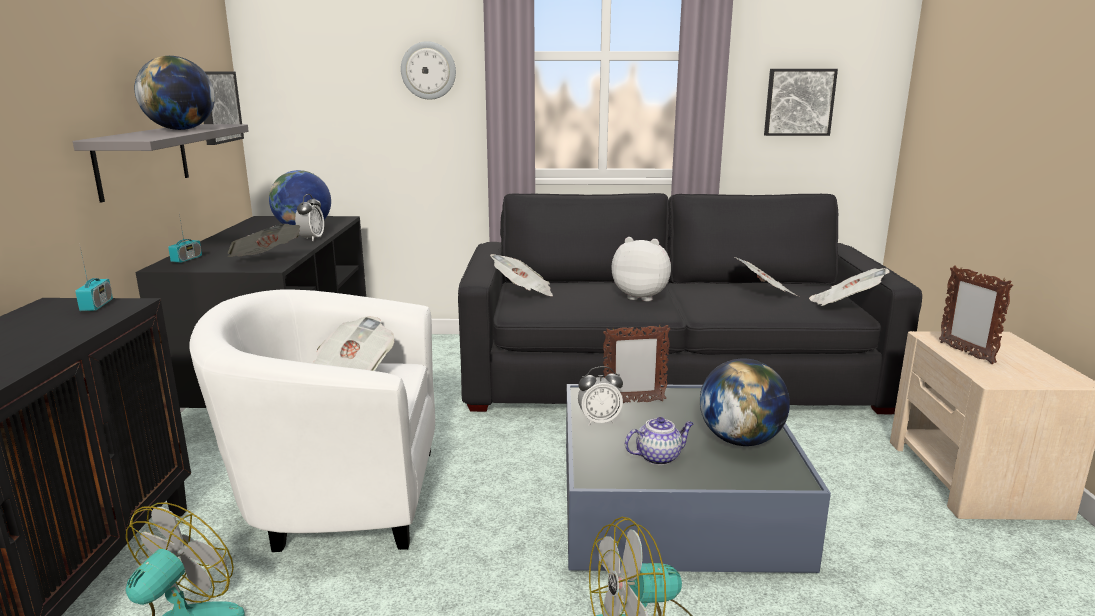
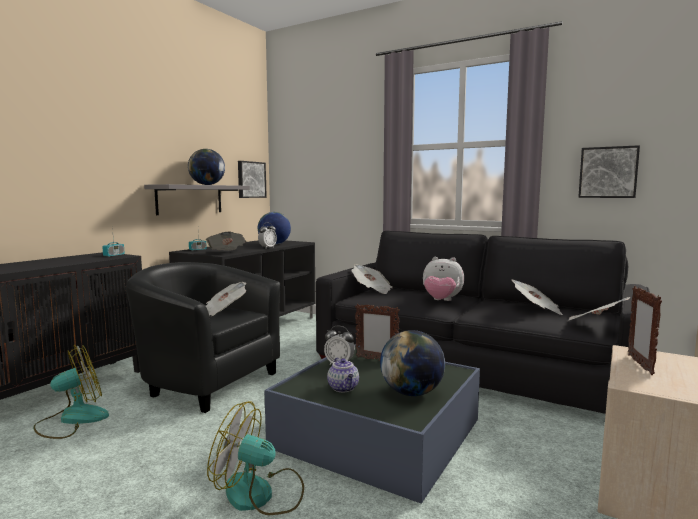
camera: 30 degrees right, 10 degrees down
white armchair [190,289,435,552] -> black armchair [126,262,281,413]
wall clock [401,41,456,100] -> none
plush toy [611,237,671,301] -> plush toy turned 150 degrees clockwise [423,257,464,301]
teapot [625,417,694,465] -> teapot turned 60 degrees clockwise [327,357,359,392]

